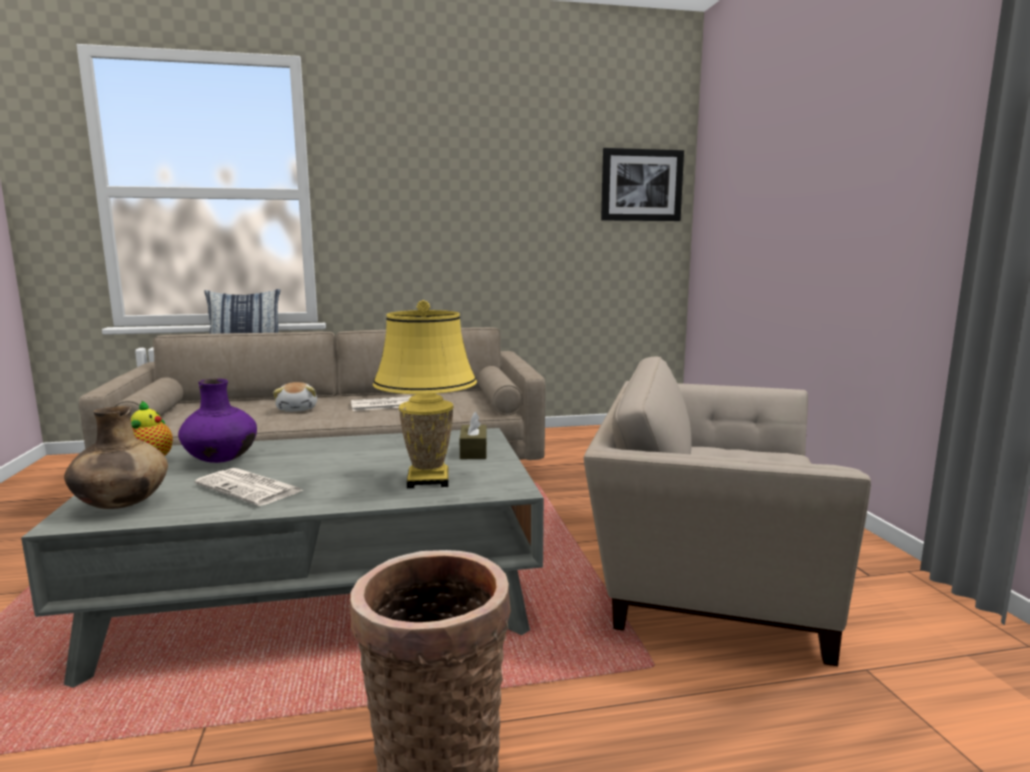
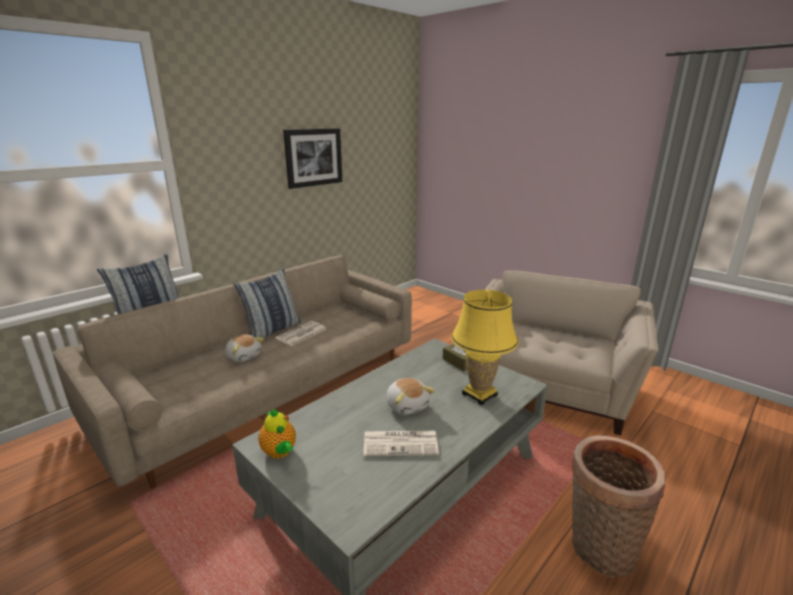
camera: 35 degrees left, 10 degrees up
brown vase [64,406,168,509] -> none
purple vase [178,378,257,463] -> none
beige armchair [583,356,871,666] -> beige armchair turned 135 degrees clockwise [484,271,658,435]
picture [601,148,684,221] -> picture moved to [283,128,342,189]
none -> pillow [234,268,301,339]
none -> plush toy [386,378,435,415]

